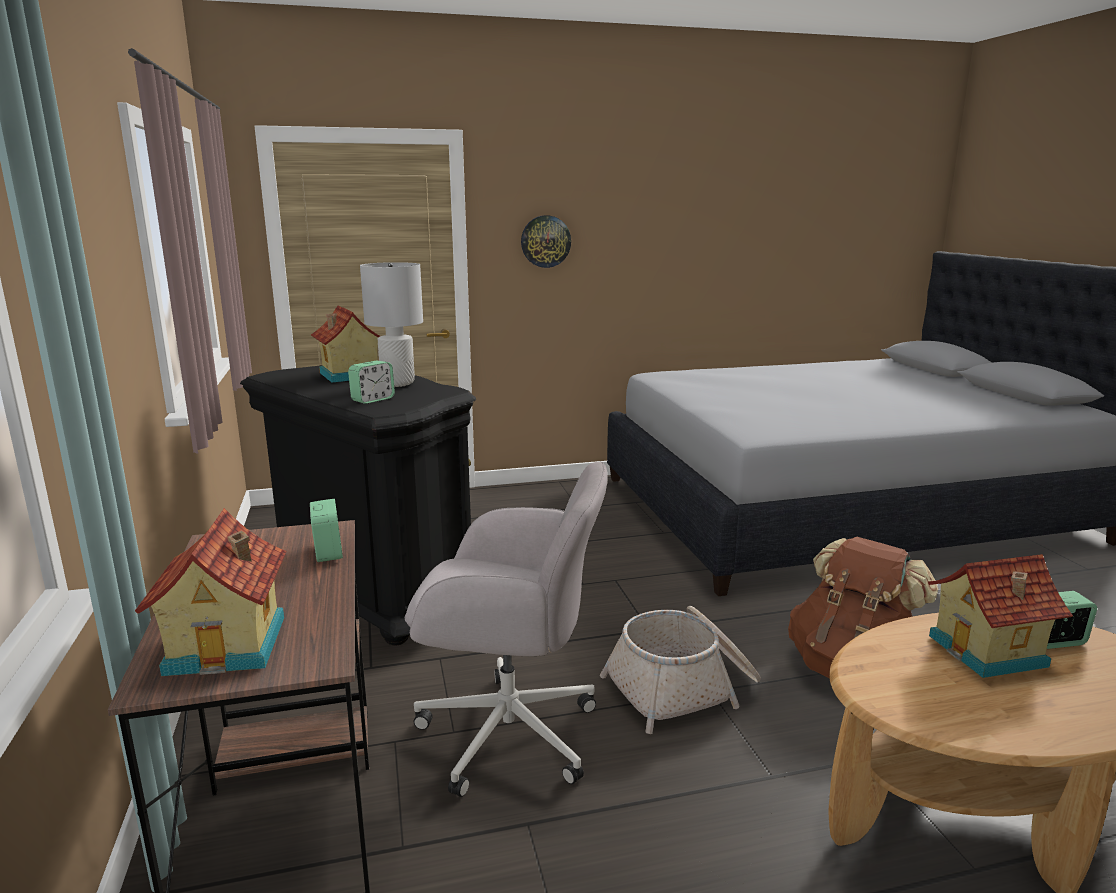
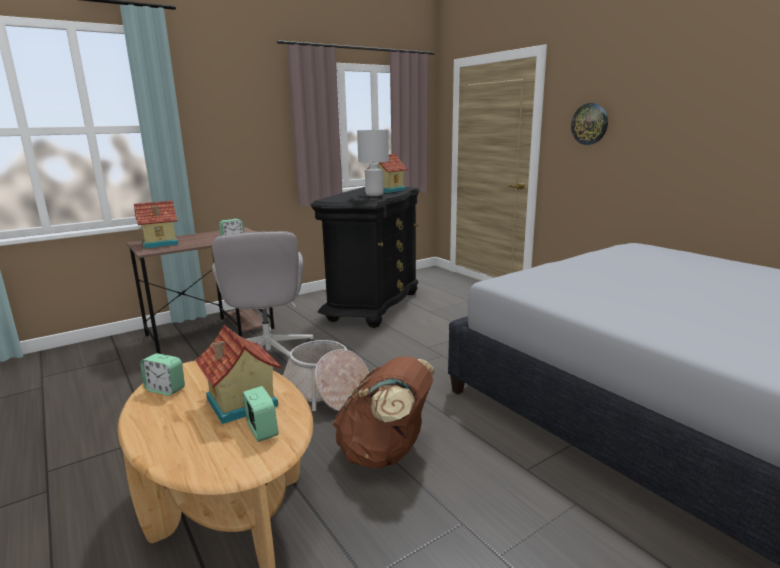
camera: 70 degrees right, 0 degrees up
alarm clock [348,361,395,404] -> alarm clock moved to [140,353,185,396]

